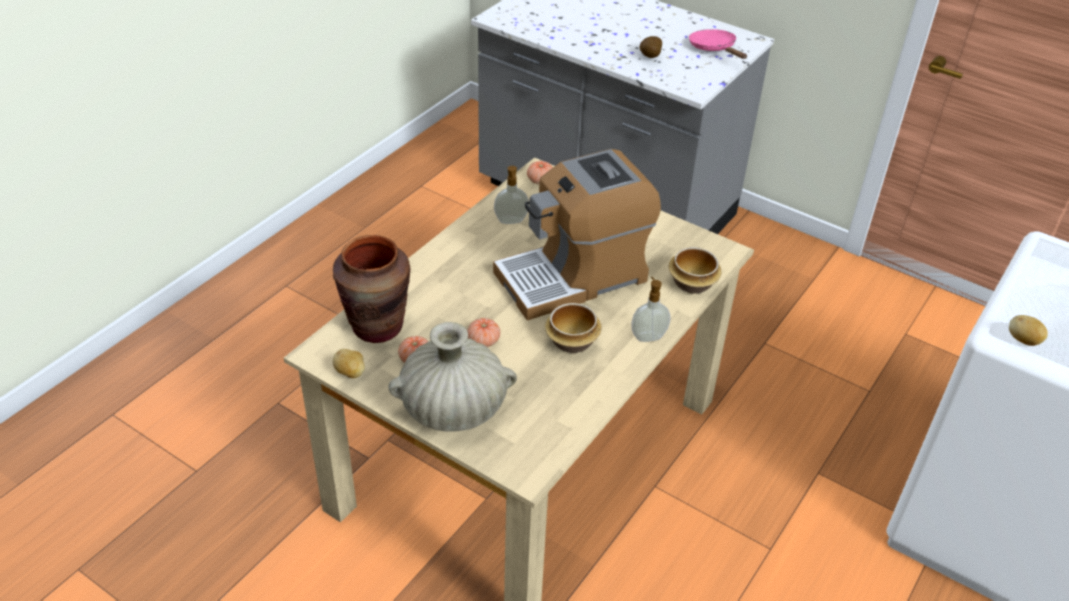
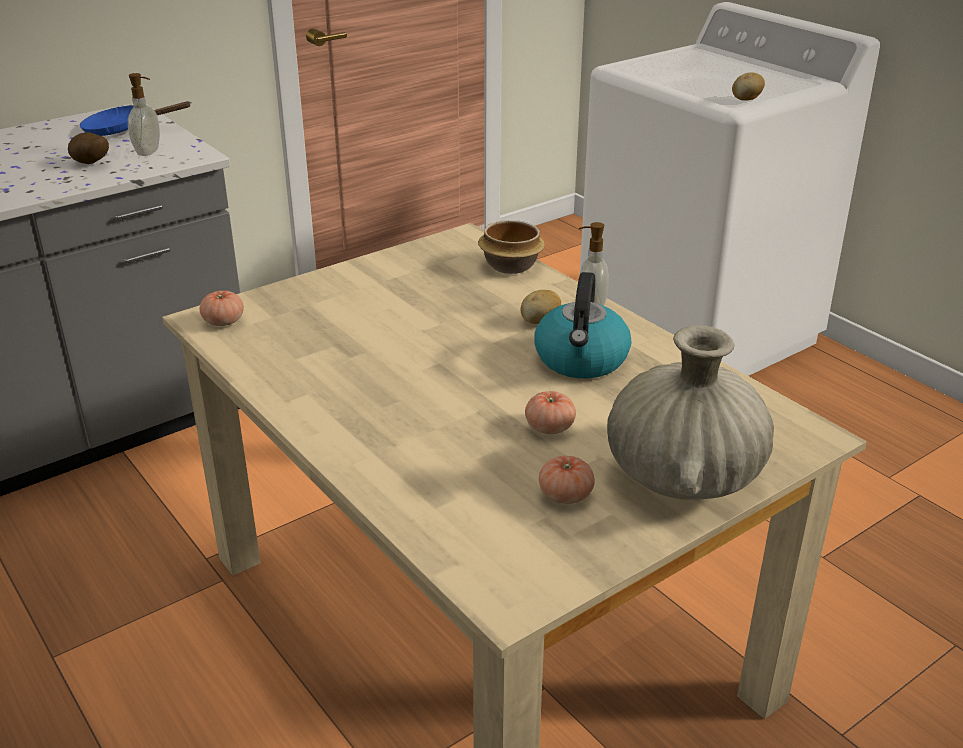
camera: 70 degrees left, 10 degrees down
brown vase [333,235,410,343] -> none
potato [333,349,365,378] -> potato moved to [520,290,561,324]
coffee machine [493,149,661,320] -> none
soap dispenser [494,166,529,224] -> soap dispenser moved to [128,73,160,156]
bowl [545,303,601,353] -> kettle [534,272,631,378]
pink frying pan [689,29,747,59] -> blue frying pan [80,101,192,136]

